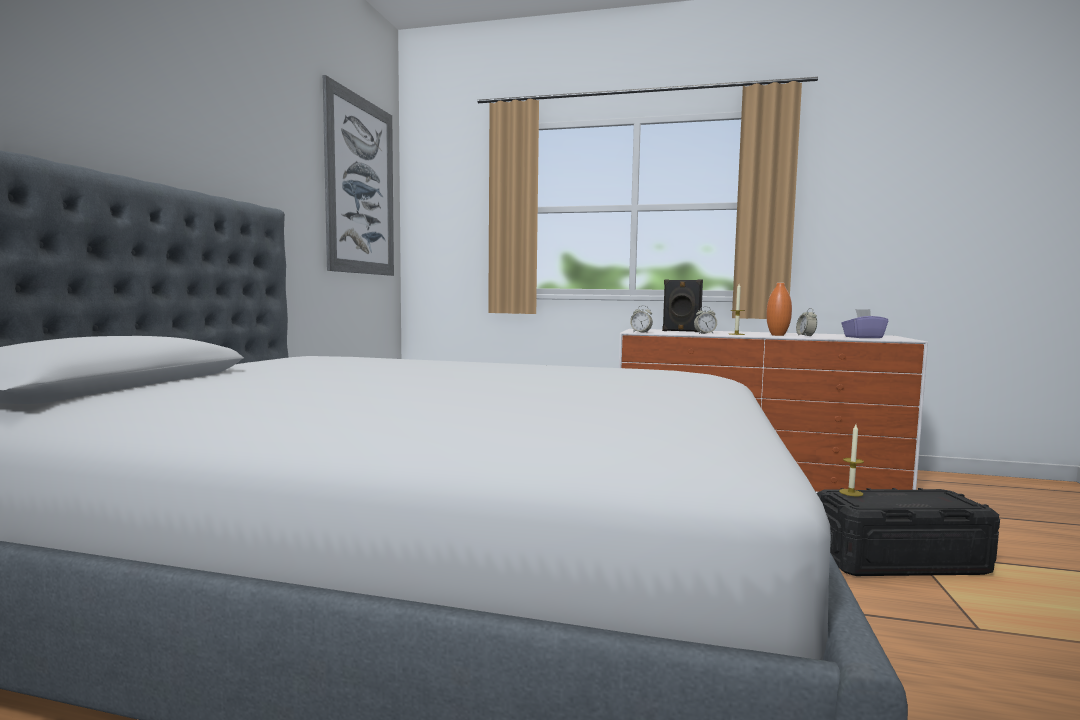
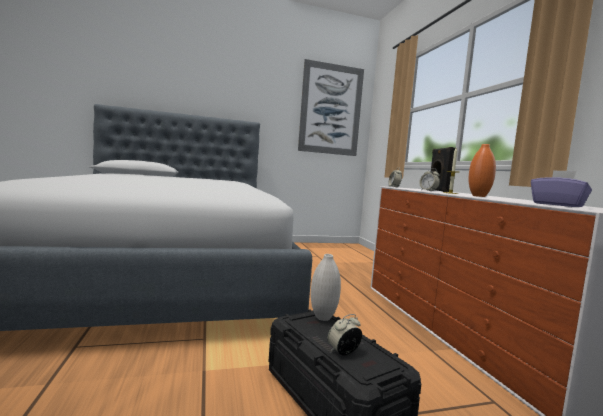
camera: 60 degrees right, 0 degrees up
alarm clock [796,308,817,336] -> alarm clock moved to [328,314,362,356]
candle [839,425,864,497] -> white vase [311,254,341,321]

